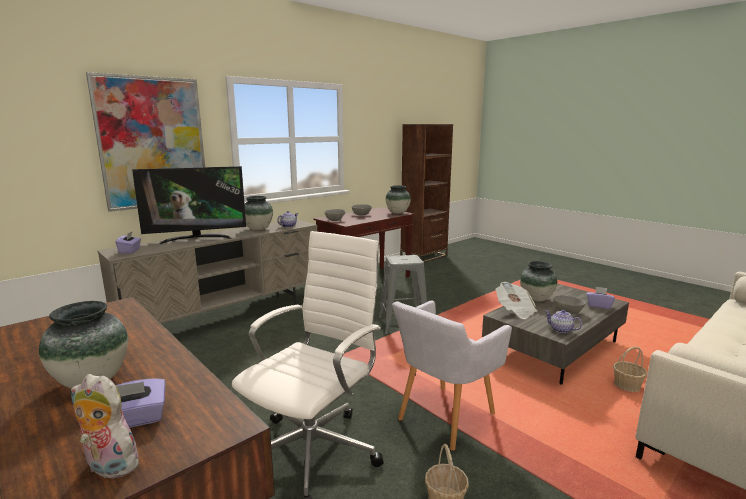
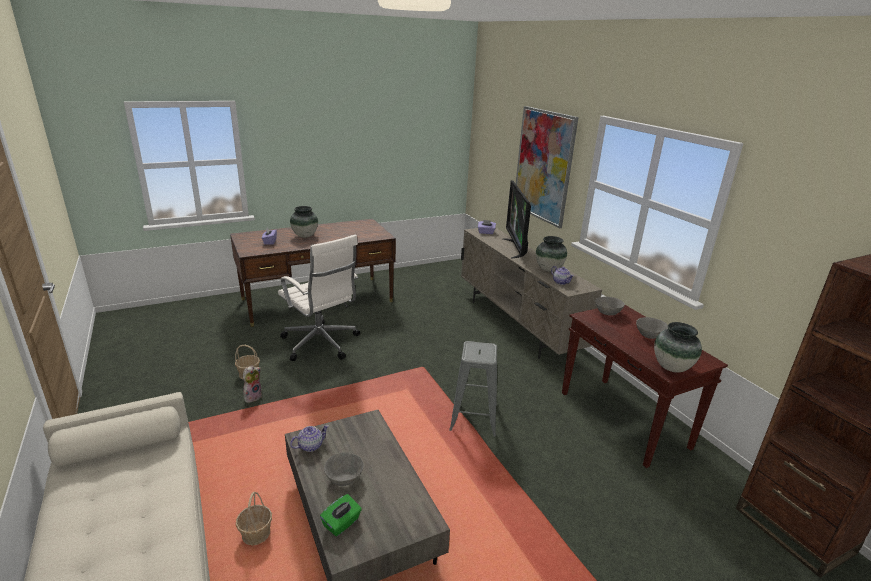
camera: 105 degrees right, 10 degrees up
plush toy [71,374,139,478] -> plush toy moved to [243,365,262,403]
grey armchair [392,300,512,451] -> none
newspaper [496,282,537,319] -> none
vase [520,261,557,302] -> none
purple tissue box [587,287,615,309] -> green tissue box [320,494,362,536]

